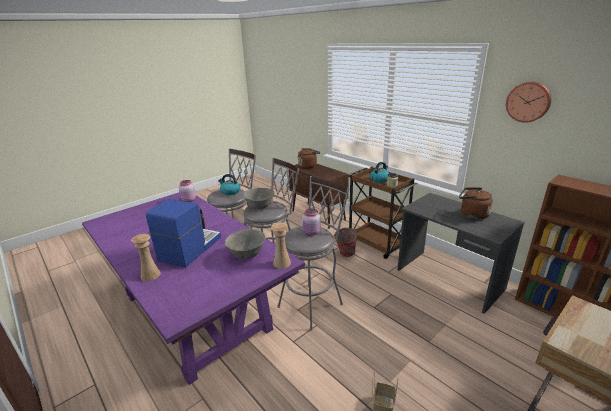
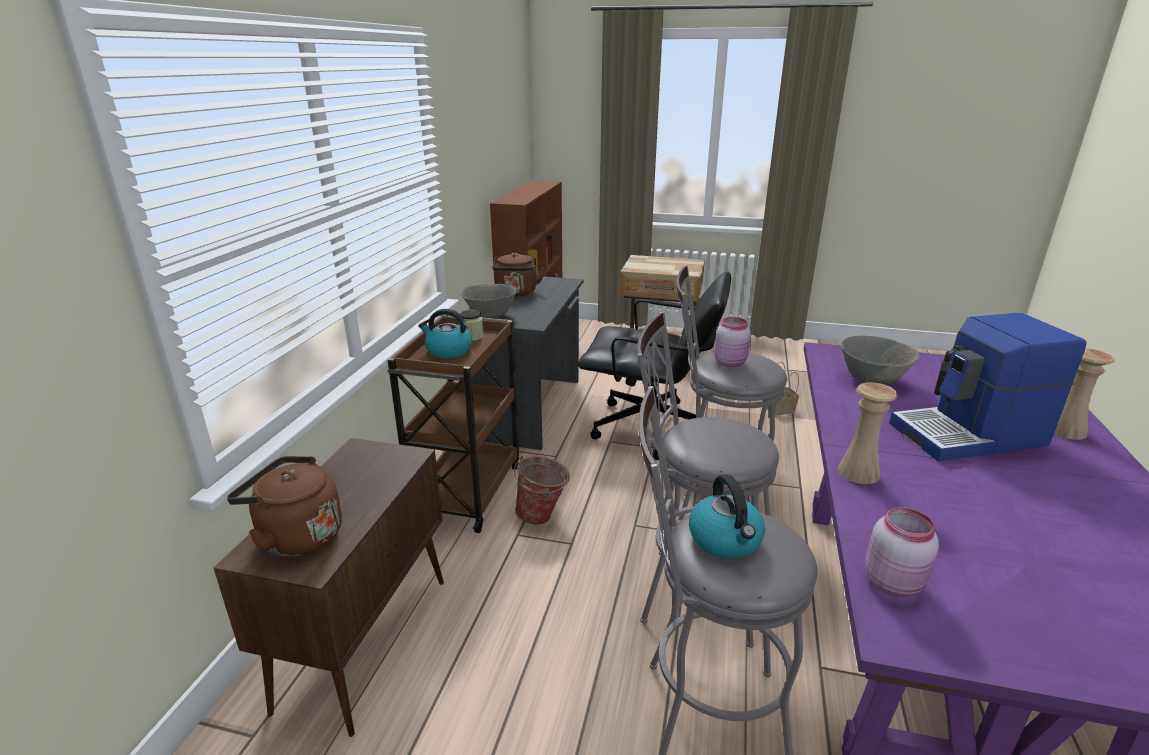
camera: 125 degrees left, 0 degrees up
grey bowl [244,188,275,209] -> grey bowl moved to [461,284,517,318]
beige vase [271,223,291,269] -> beige vase moved to [838,382,898,484]
wall clock [506,82,551,123] -> none
none -> black office chair [578,272,731,460]

